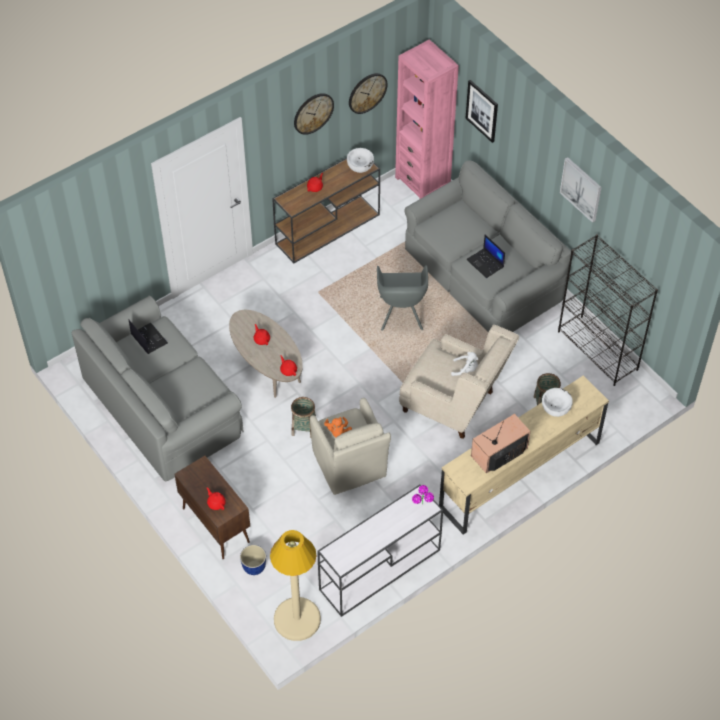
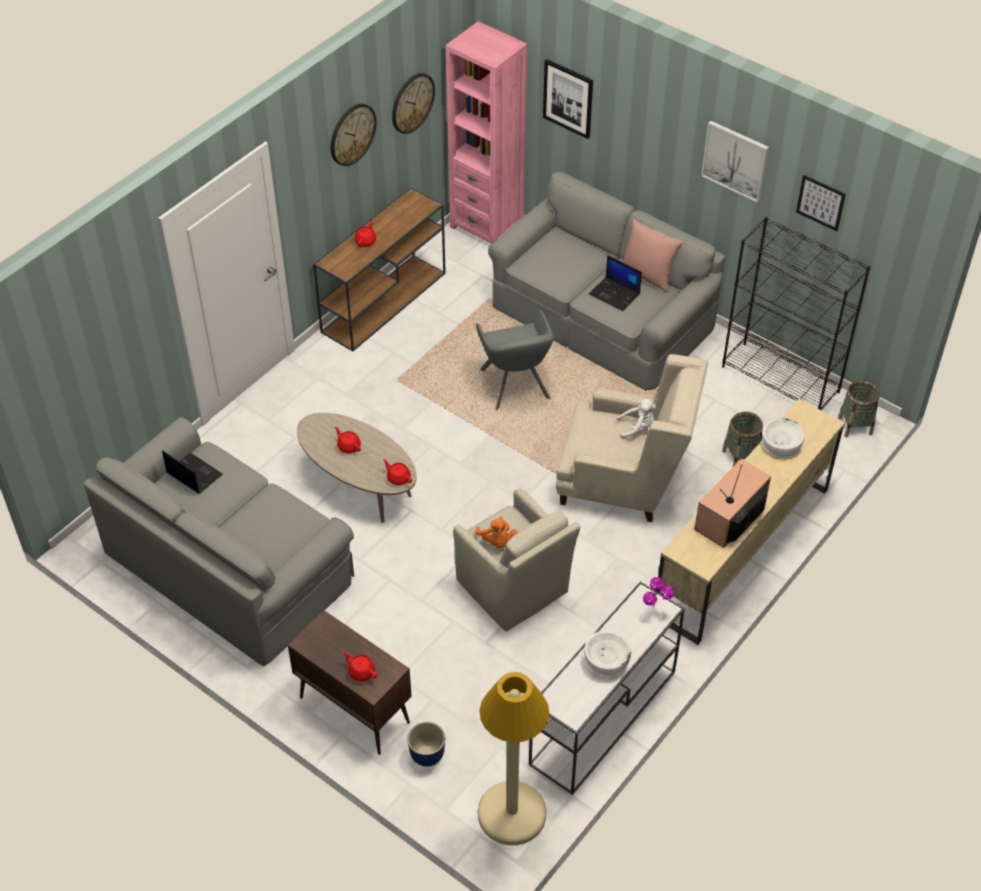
camera: 15 degrees left, 5 degrees down
basket [291,397,316,438] -> basket moved to [838,380,880,437]
white bowl [347,148,374,173] -> white bowl moved to [584,630,631,675]
none -> pink pillow [623,219,683,293]
none -> picture [796,175,846,231]

